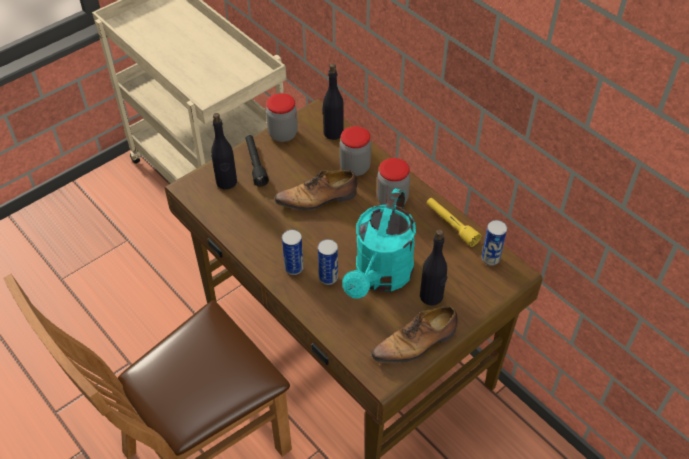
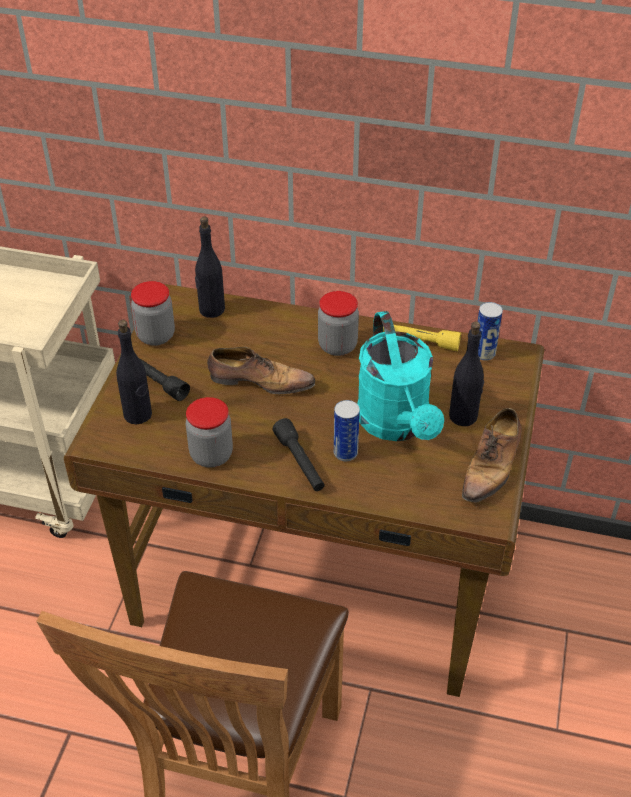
camera: 35 degrees left, 5 degrees down
shoe [274,170,358,210] -> shoe turned 120 degrees counterclockwise [207,347,315,394]
can [282,230,303,275] -> black flashlight [273,418,325,491]
jar [340,126,371,176] -> jar moved to [186,397,233,468]

